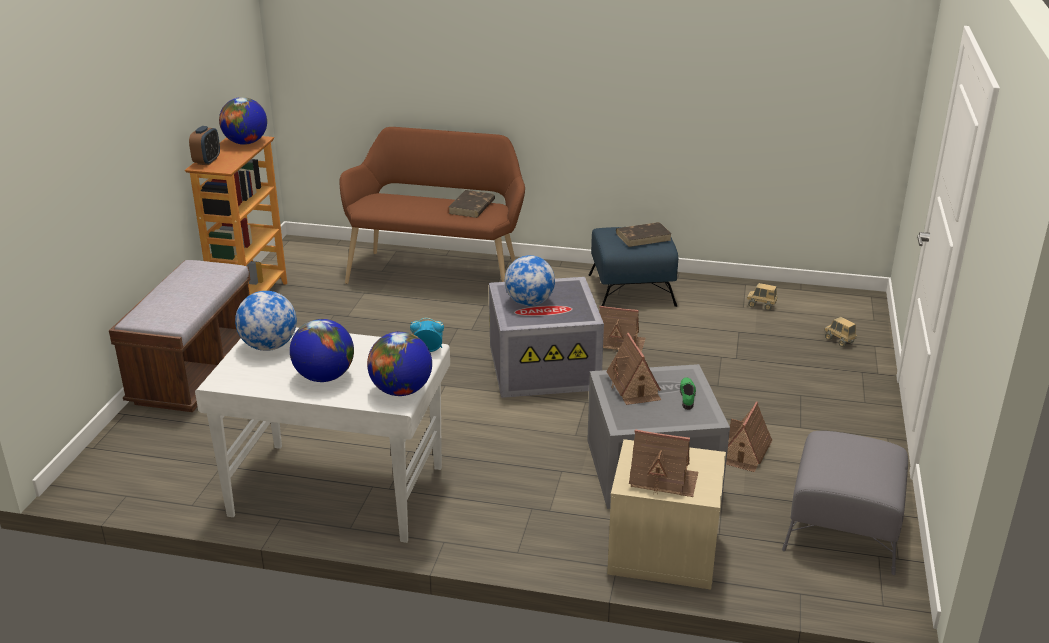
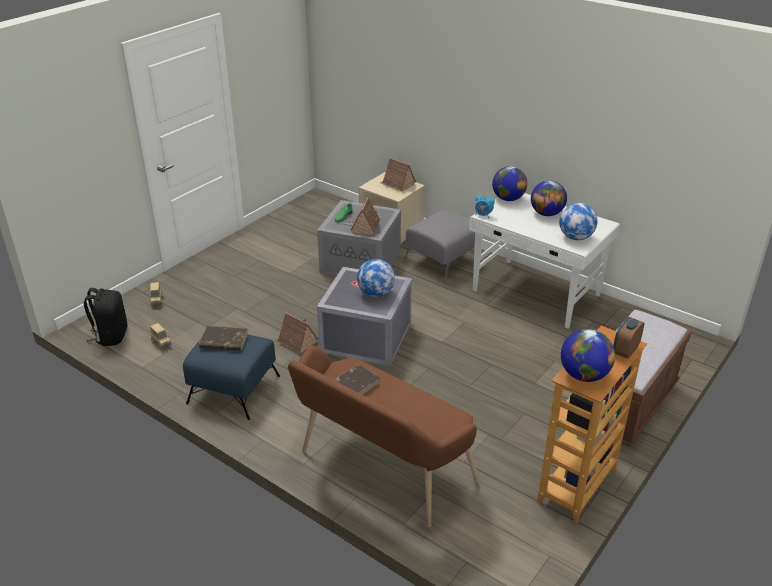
camera: 155 degrees left, 5 degrees up
toy house [726,402,772,472] -> none
grey ottoman [782,431,908,575] -> grey ottoman moved to [403,210,481,283]
none -> black backpack [84,288,127,346]

